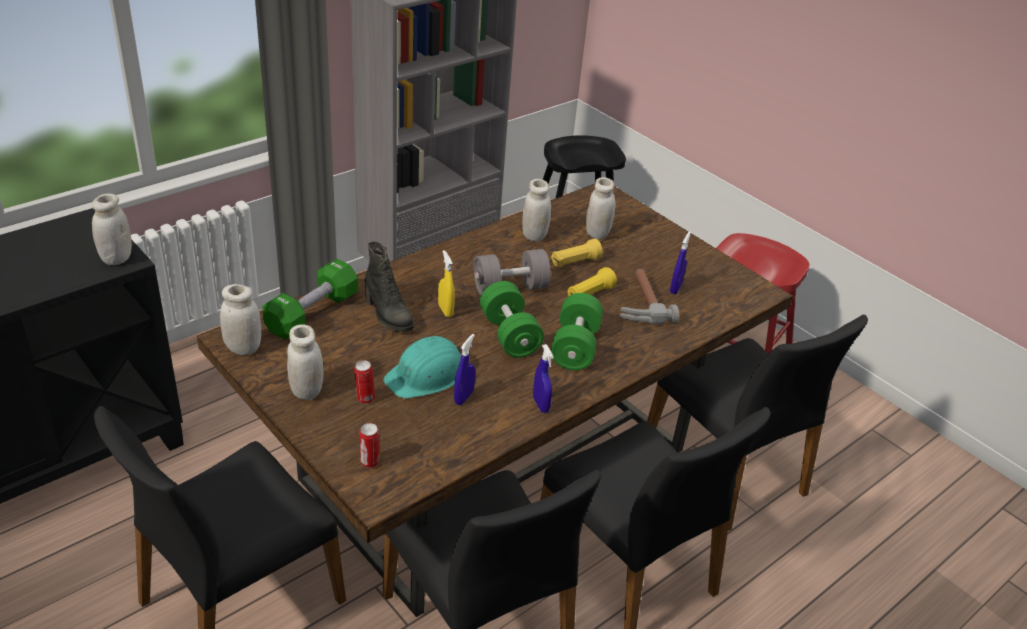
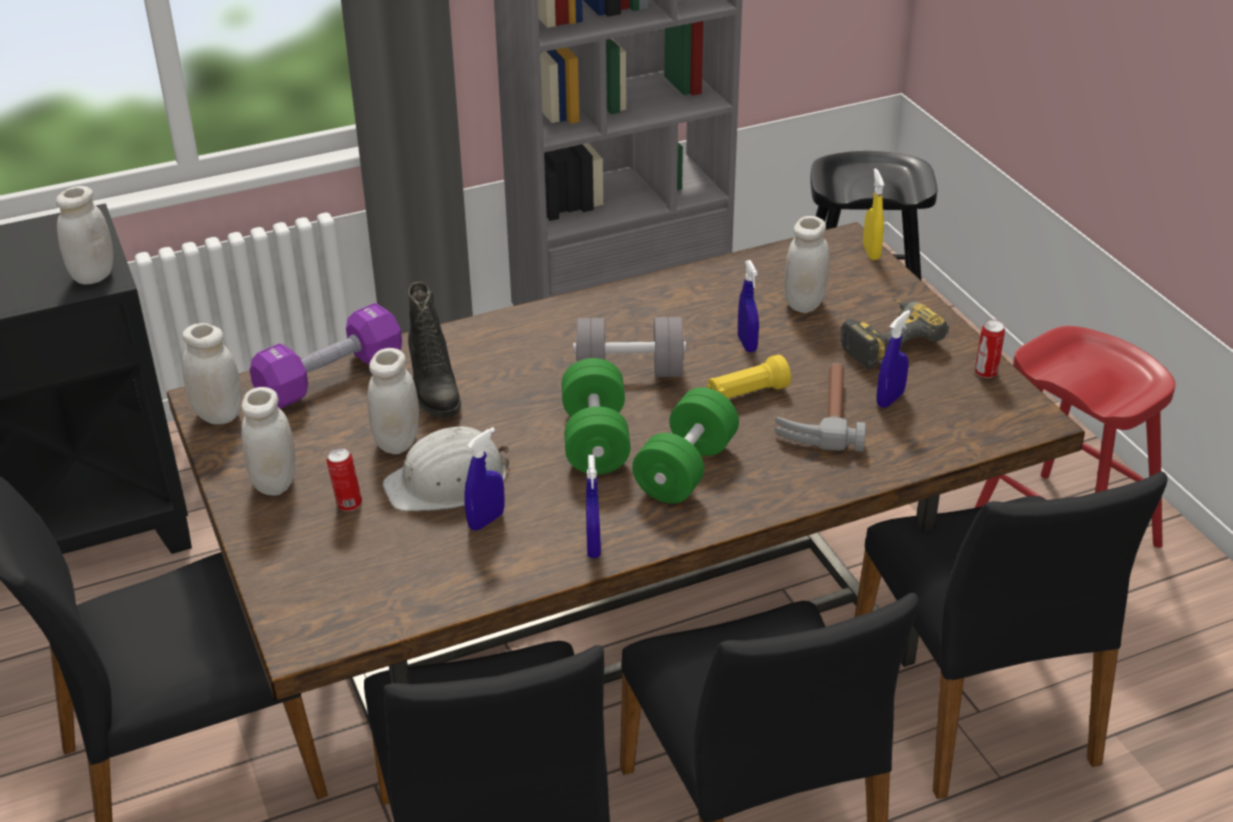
camera: 20 degrees right, 0 degrees up
green dumbbell [262,259,358,340] -> purple dumbbell [250,303,402,409]
can [360,423,379,468] -> can moved to [975,319,1005,378]
turquoise hard hat [384,336,462,399] -> white hard hat [383,426,509,511]
yellow spray bottle [438,250,455,317] -> yellow spray bottle moved to [863,169,884,260]
white jar [522,179,551,242] -> white jar moved to [367,348,419,454]
yellow flashlight [551,239,603,267] -> blue spray bottle [738,260,759,352]
none -> power drill [840,298,949,369]

